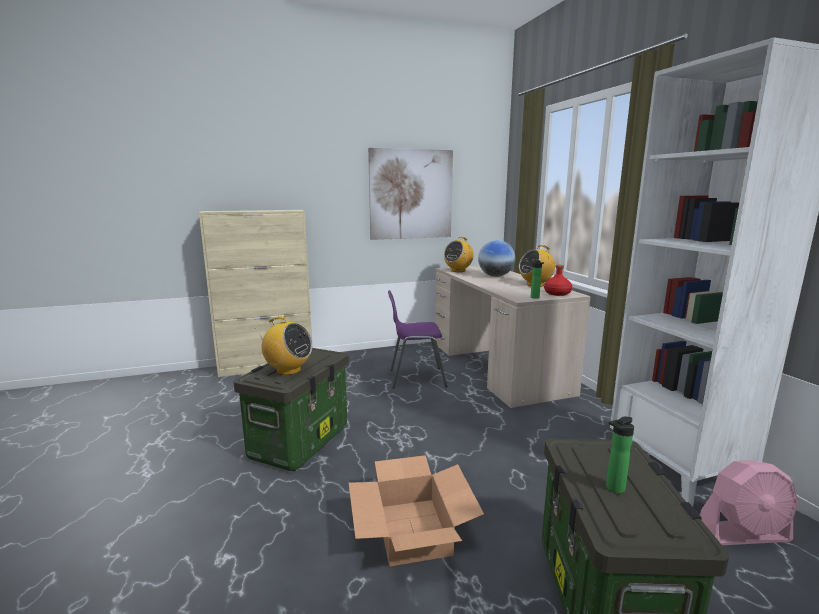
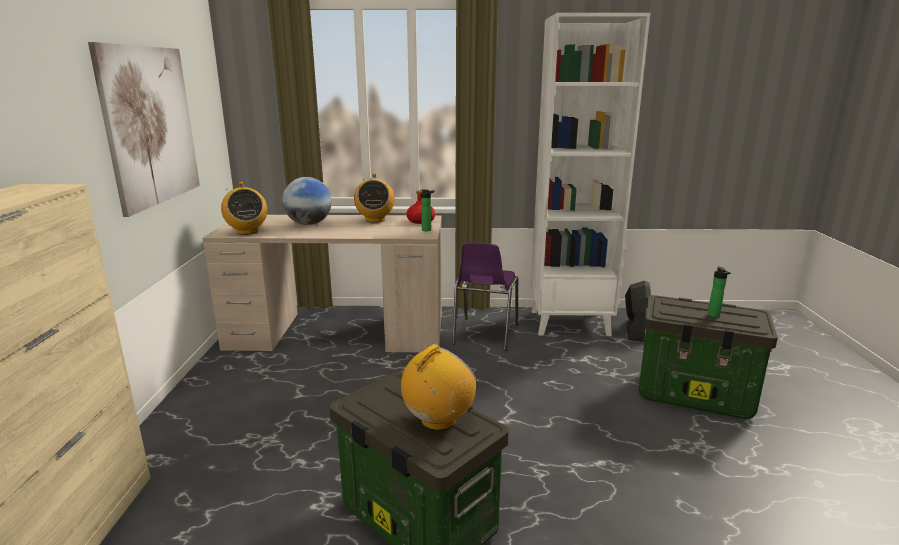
camera: 70 degrees left, 5 degrees up
cardboard box [349,455,484,566] -> none
purple chair [388,290,447,388] -> purple chair moved to [452,242,518,351]
pink fan [700,460,799,545] -> black fan [625,280,651,342]

